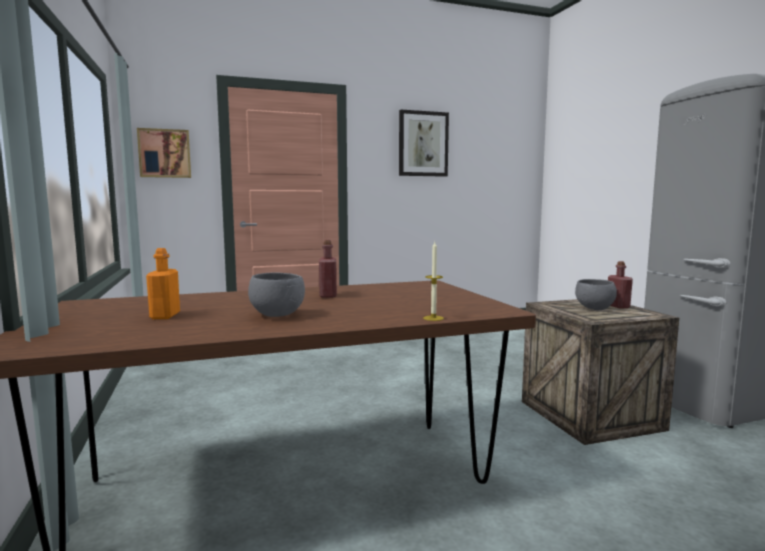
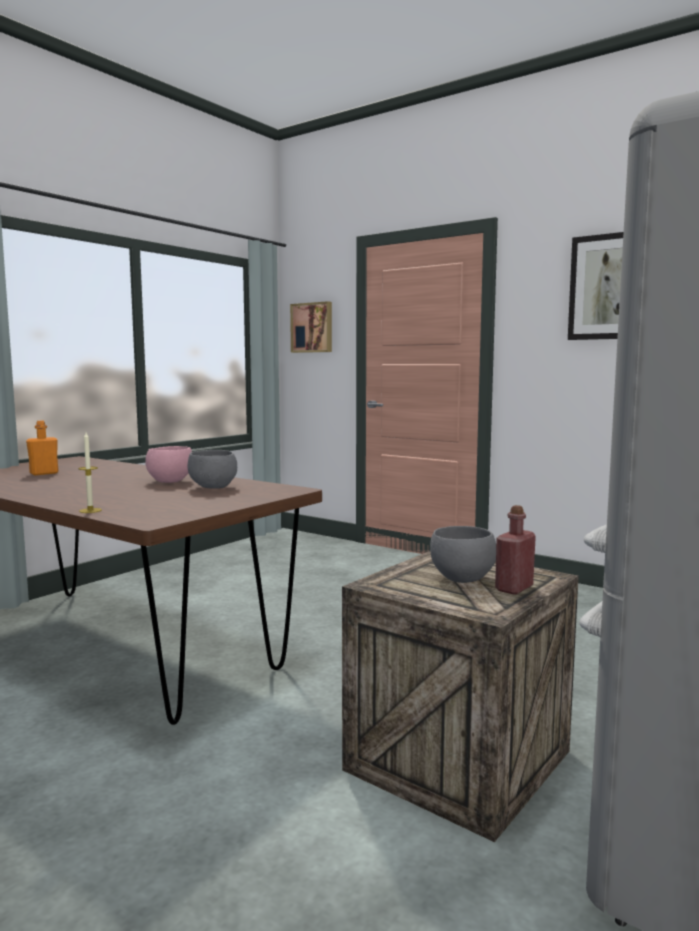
camera: 55 degrees right, 0 degrees up
grey bowl [248,272,305,317] -> grey bowl moved to [188,450,237,489]
red bottle [319,240,337,298] -> pink bowl [145,446,192,483]

